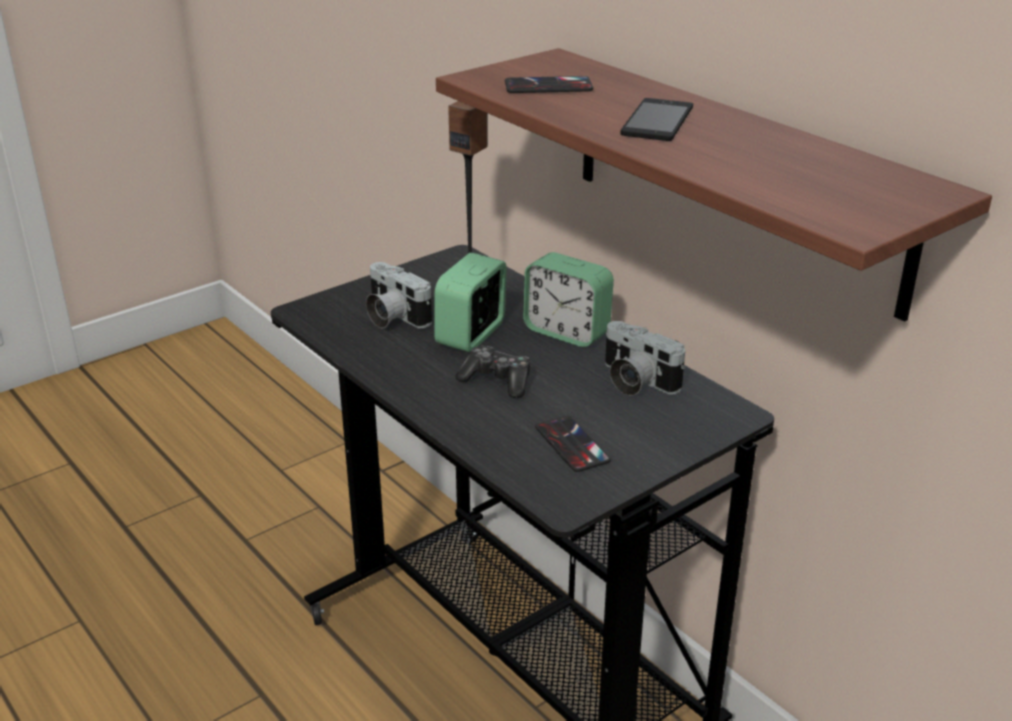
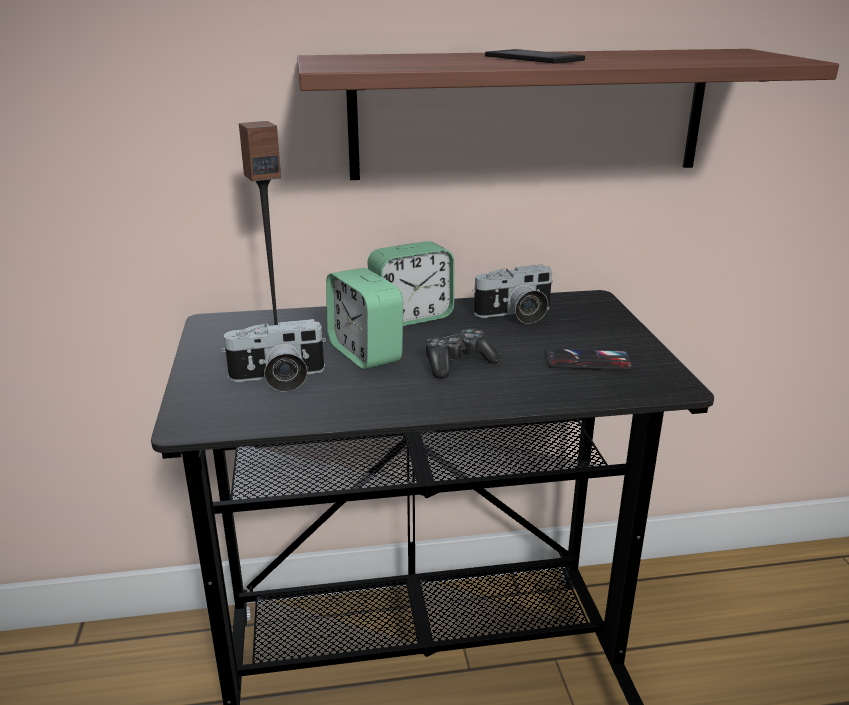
camera: 60 degrees left, 5 degrees down
phone [505,76,593,93] -> none

